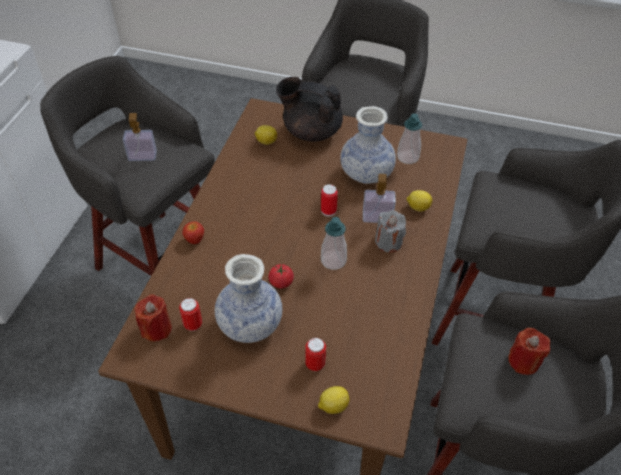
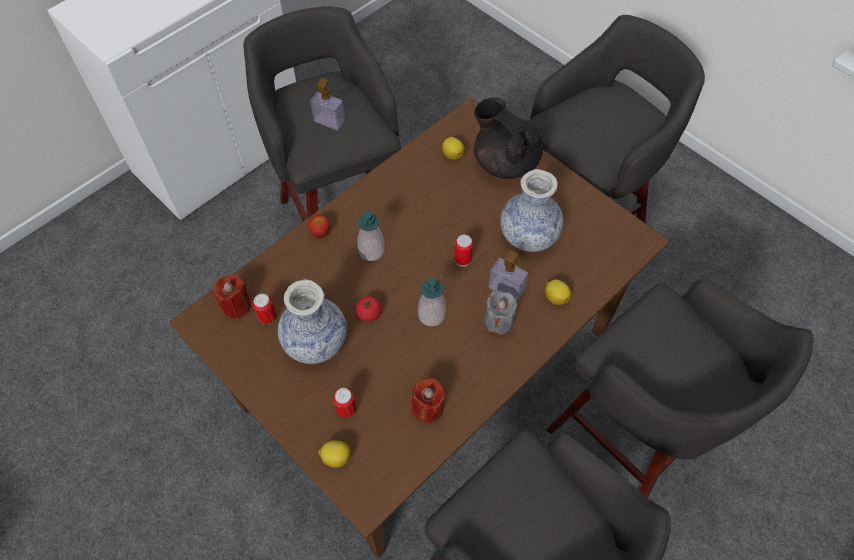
camera: 30 degrees right, 10 degrees up
soap dispenser [397,113,422,164] -> soap dispenser moved to [357,211,385,261]
red candle [508,328,550,375] -> red candle moved to [411,378,446,423]

